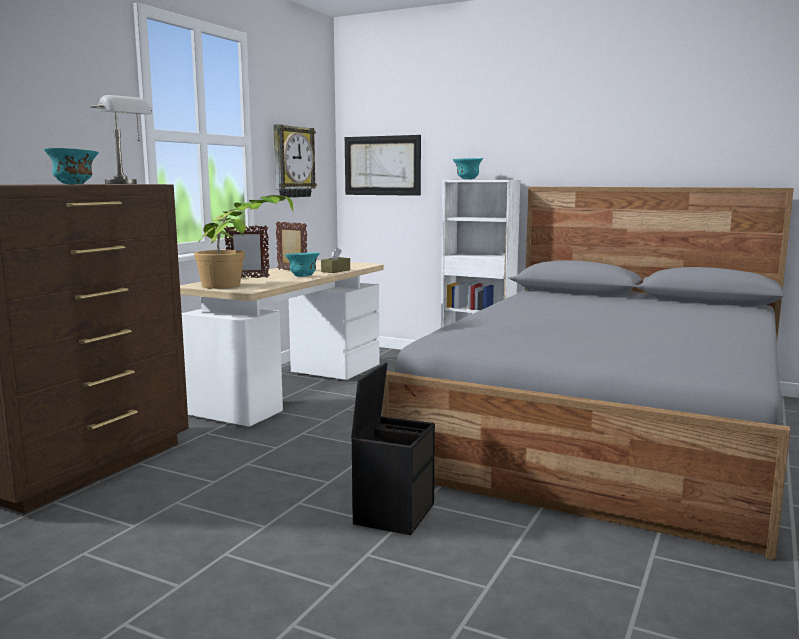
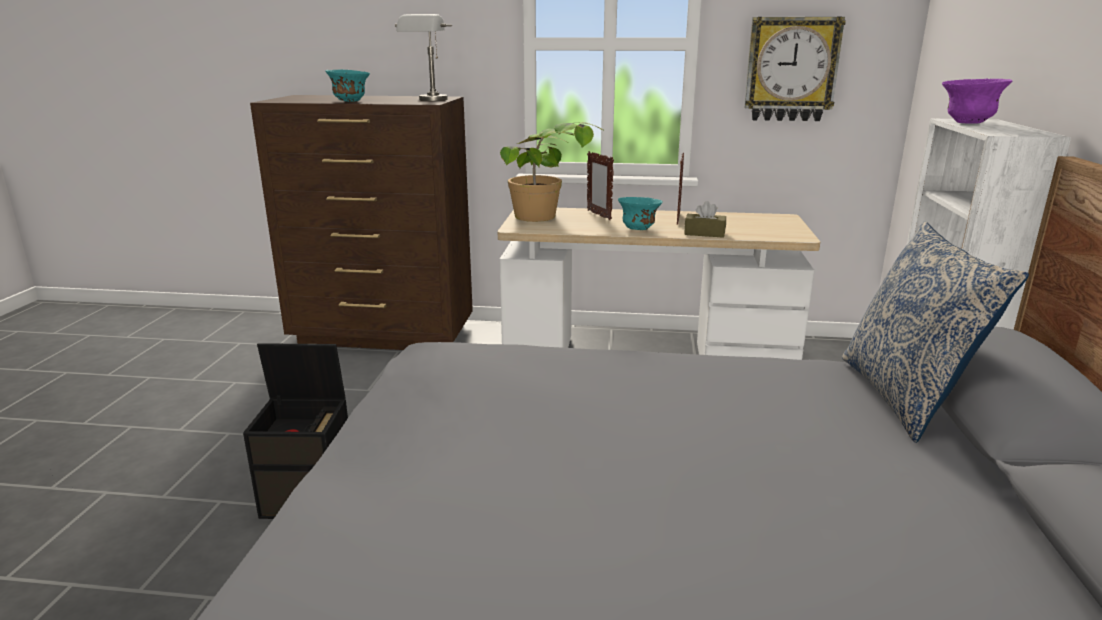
camera: 70 degrees right, 10 degrees up
picture [345,135,421,196] -> none
turquoise bowl [453,158,483,179] -> purple bowl [942,78,1012,124]
none -> pillow [842,222,1029,443]

